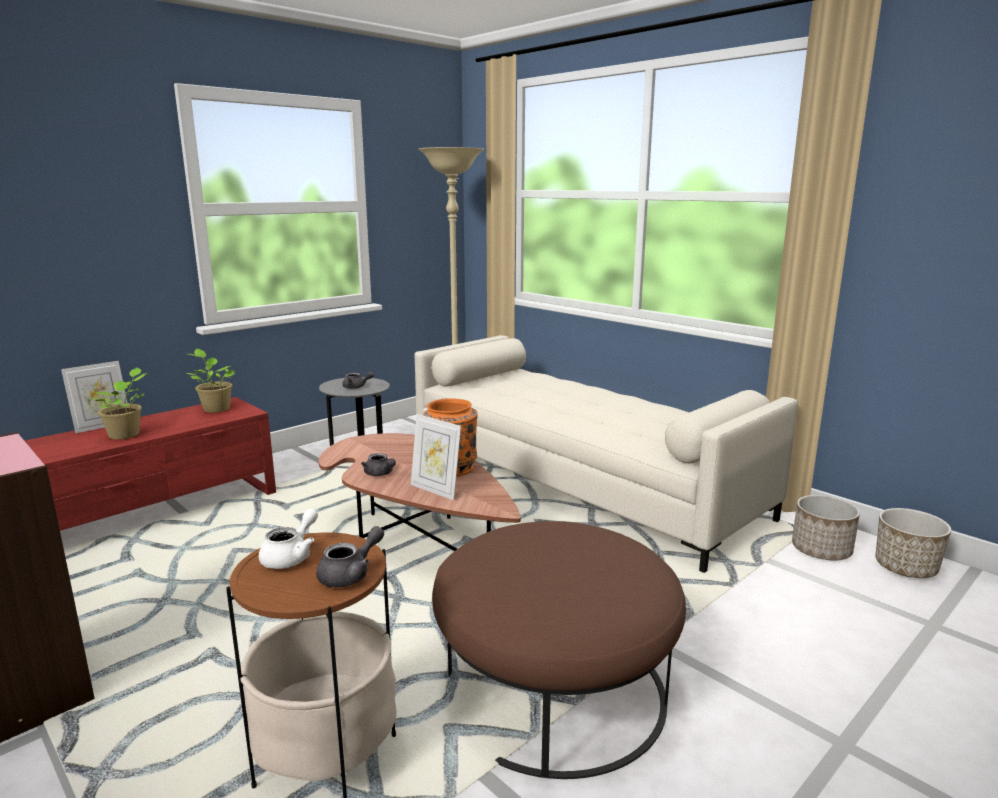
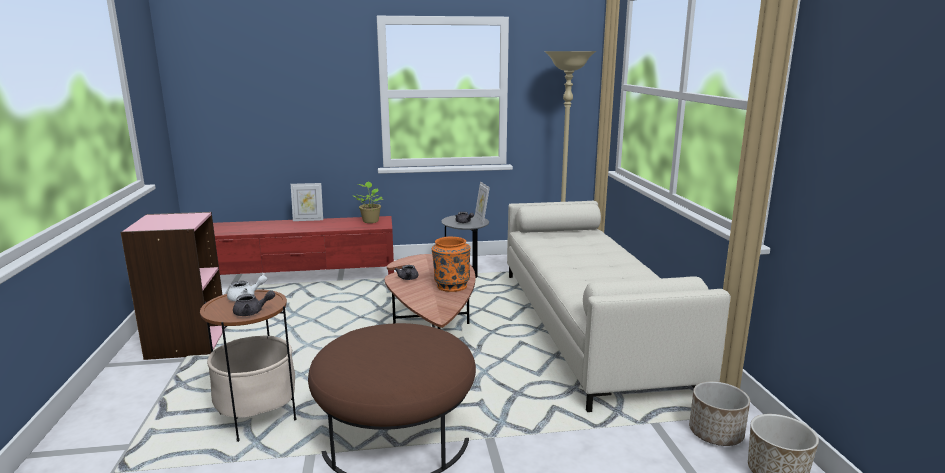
camera: 35 degrees right, 0 degrees up
potted plant [85,368,147,440] -> none
picture frame [411,414,461,500] -> picture frame moved to [475,181,490,225]

